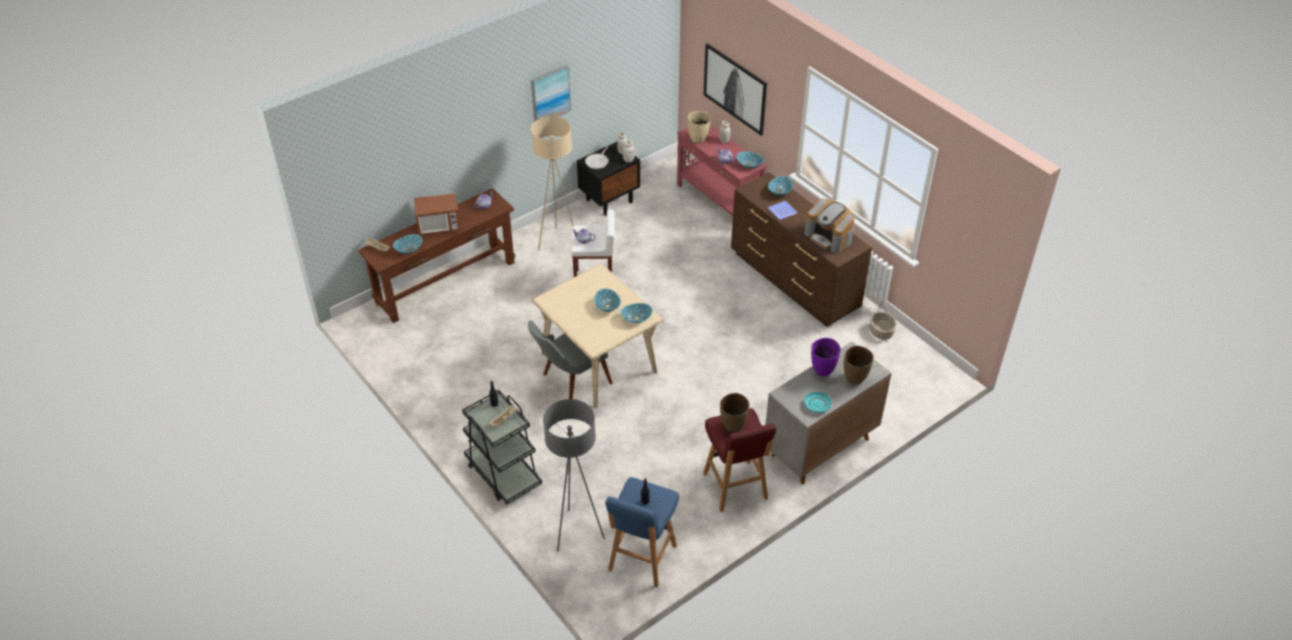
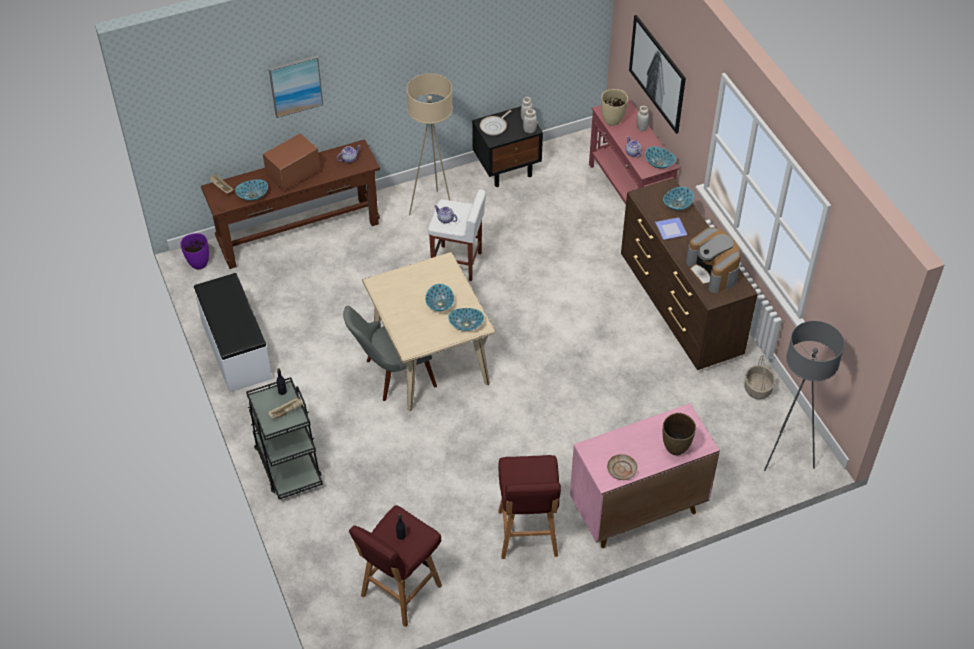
camera: 15 degrees right, 5 degrees up
microwave [414,193,461,236] -> microwave turned 135 degrees clockwise [263,134,320,191]
picture [531,65,571,122] -> picture moved to [269,55,323,118]
grey floor lamp [543,399,605,551] -> grey floor lamp moved to [764,321,845,471]
blue stool [605,477,679,588] -> red stool [349,505,442,627]
brown vase [720,393,750,432] -> none
grey cabinet [765,342,892,484] -> pink cabinet [570,403,720,548]
turquoise plate [804,392,831,413] -> beige plate [607,454,637,480]
purple vase [811,338,841,376] -> purple vase moved to [180,233,209,269]
none -> white bench [194,273,272,393]

